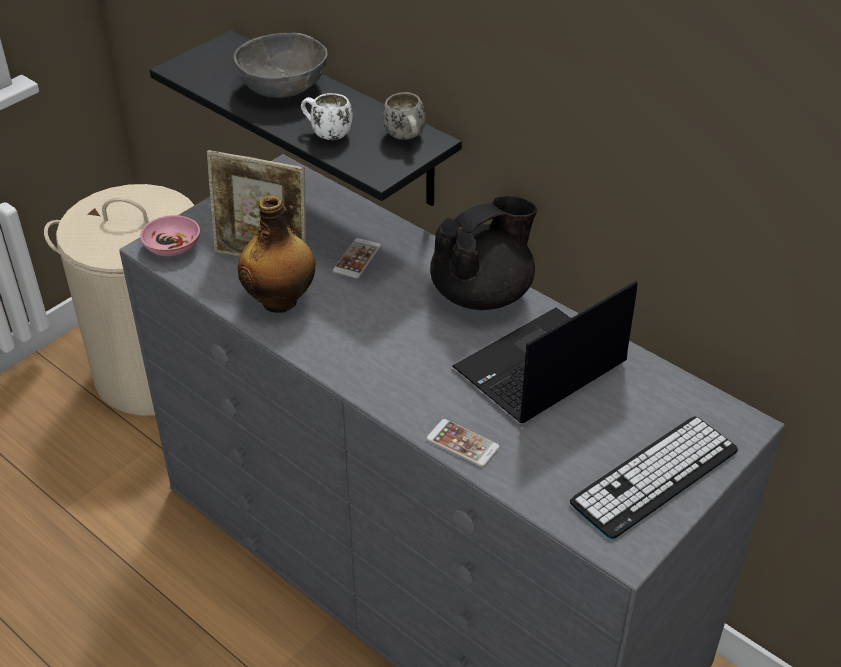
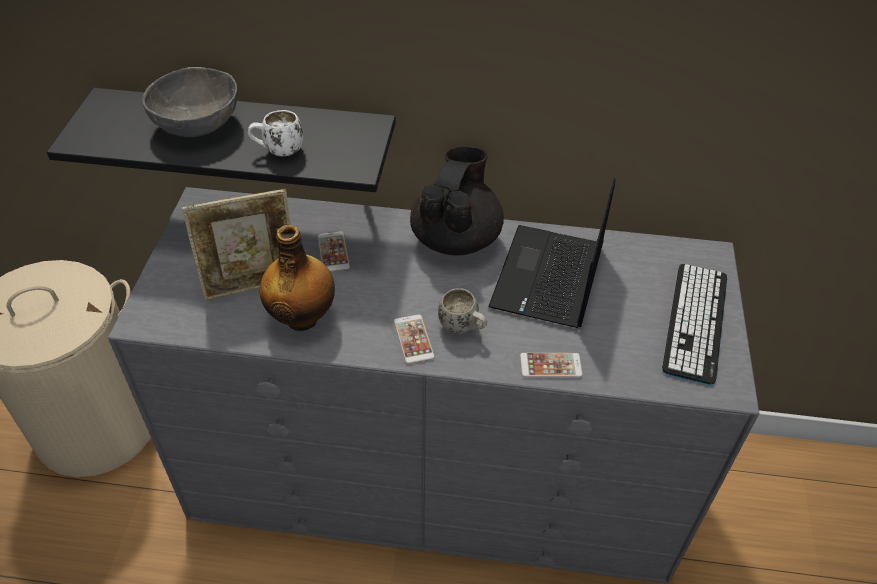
camera: 35 degrees left, 5 degrees up
pink bowl [140,215,200,256] -> none
white mug [383,92,426,140] -> white mug moved to [438,288,487,334]
none -> phone [394,315,435,364]

